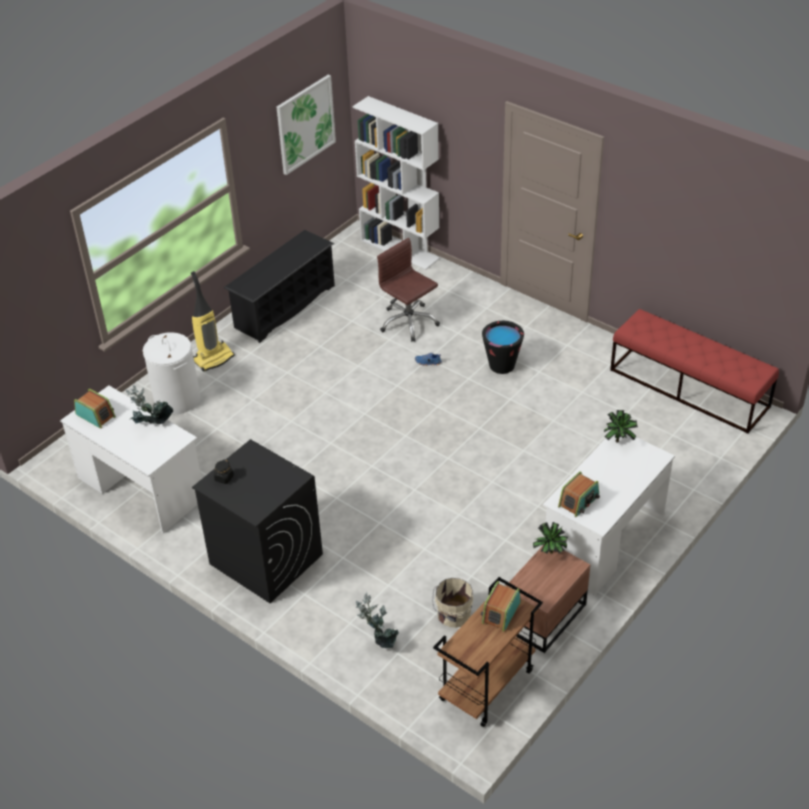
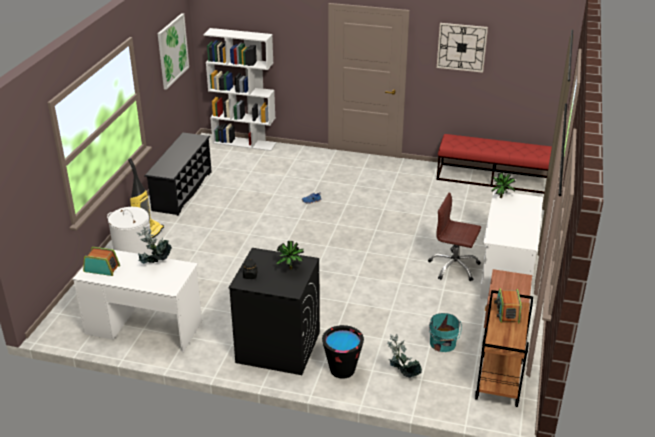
camera: 25 degrees left, 10 degrees down
brown office chair [377,238,440,342] -> brown office chair moved to [428,193,481,281]
beige bucket [432,578,473,628] -> turquoise bucket [429,313,462,352]
black bucket [482,321,524,374] -> black bucket moved to [322,325,364,379]
potted plant [533,522,568,554] -> potted plant moved to [276,241,304,269]
radio [558,471,600,517] -> none
none -> wall clock [437,23,488,73]

